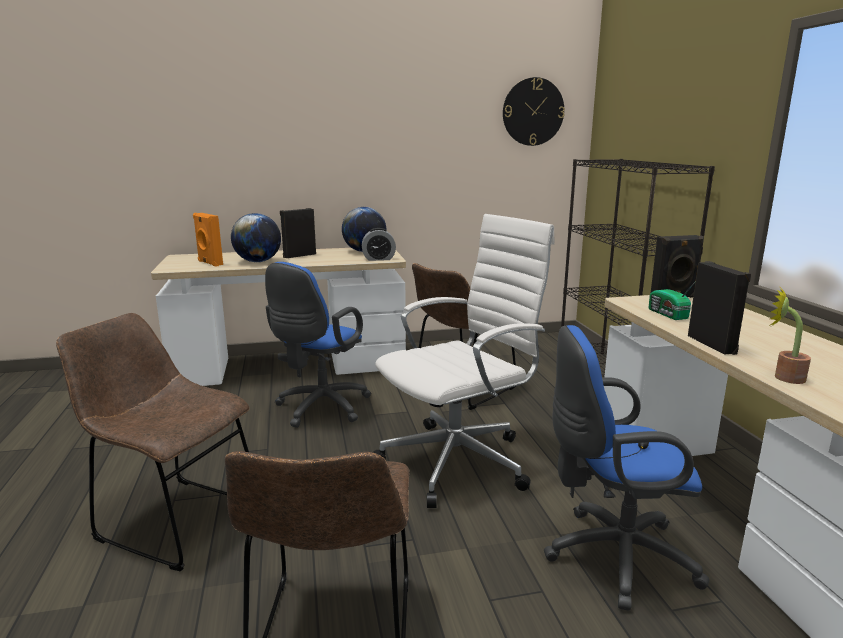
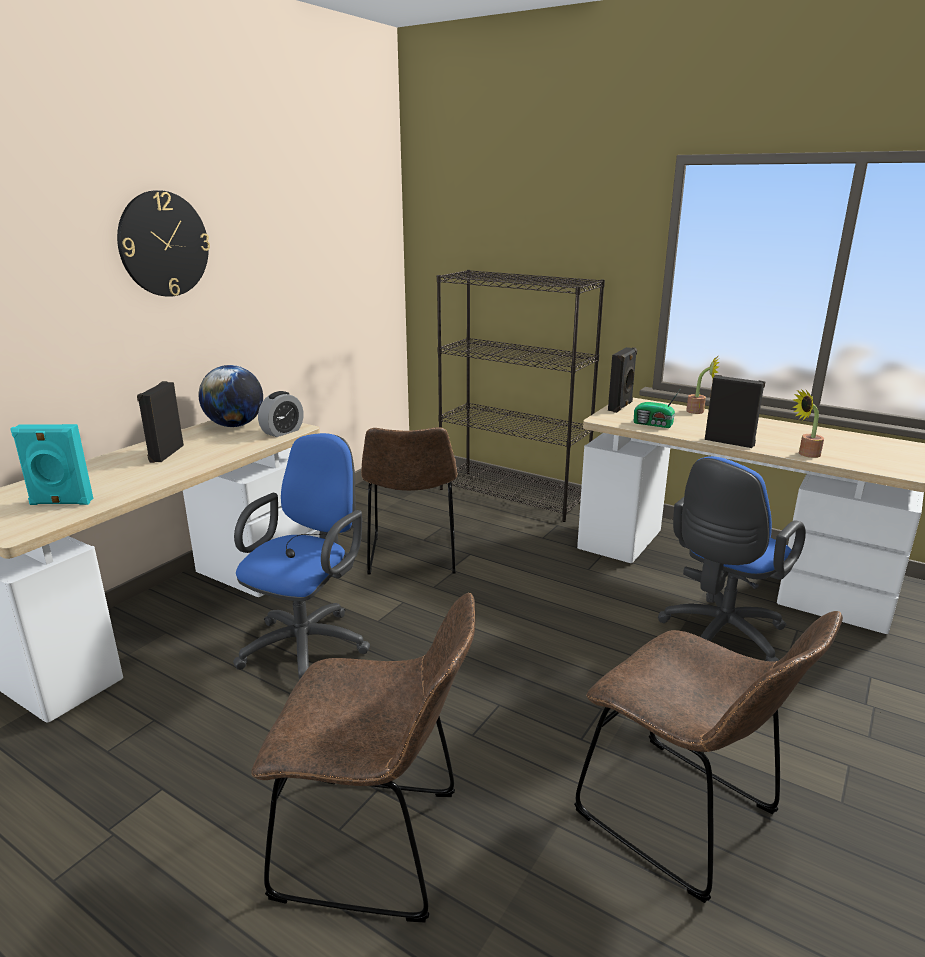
camera: 45 degrees left, 5 degrees up
brown chair [56,313,250,571] -> brown chair turned 150 degrees counterclockwise [251,593,475,923]
orange speaker [193,213,223,267] -> turquoise speaker [10,424,94,505]
globe [231,213,281,262] -> none
blue office chair [265,262,371,428] -> blue office chair turned 135 degrees counterclockwise [233,433,370,680]
white office chair [373,214,555,508] -> none
wall clock [503,77,565,146] -> wall clock moved to [117,190,210,297]
none -> potted plant [686,355,719,414]

